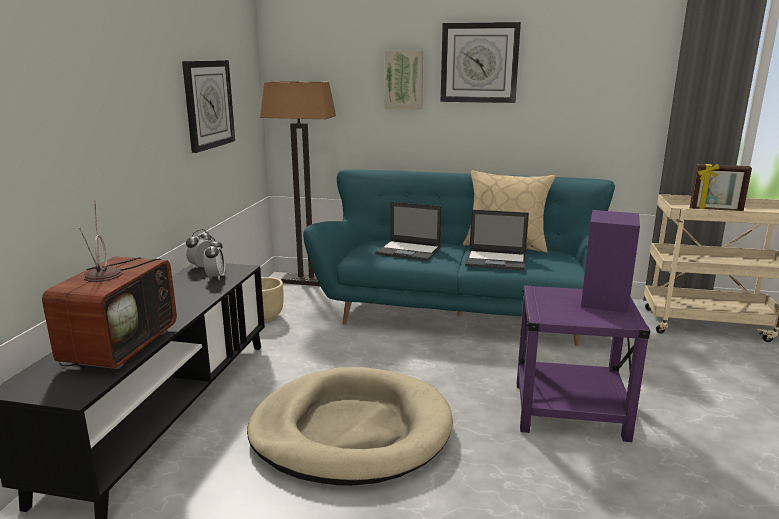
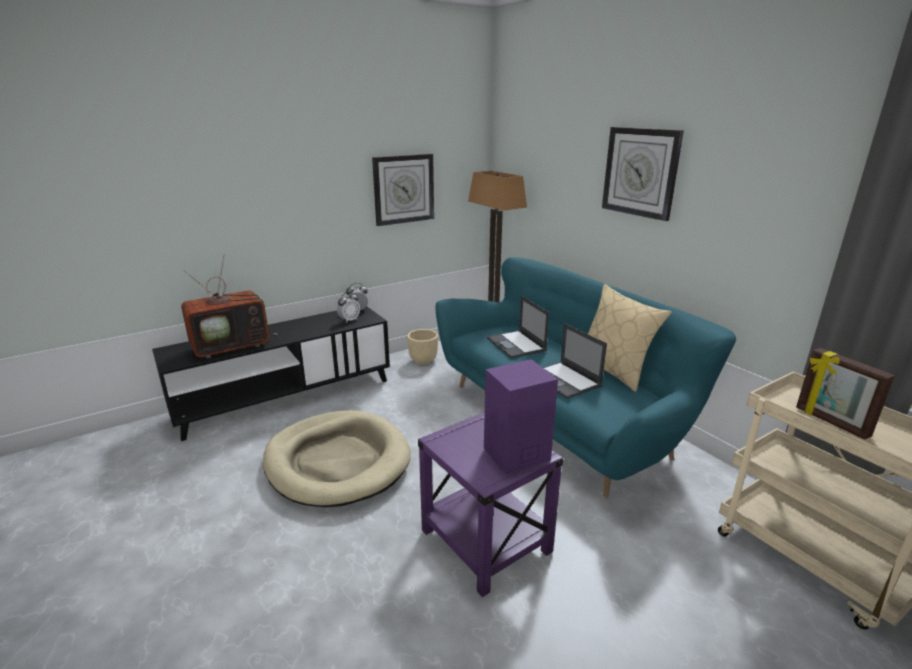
camera: 45 degrees right, 5 degrees up
picture [384,51,423,110] -> none

